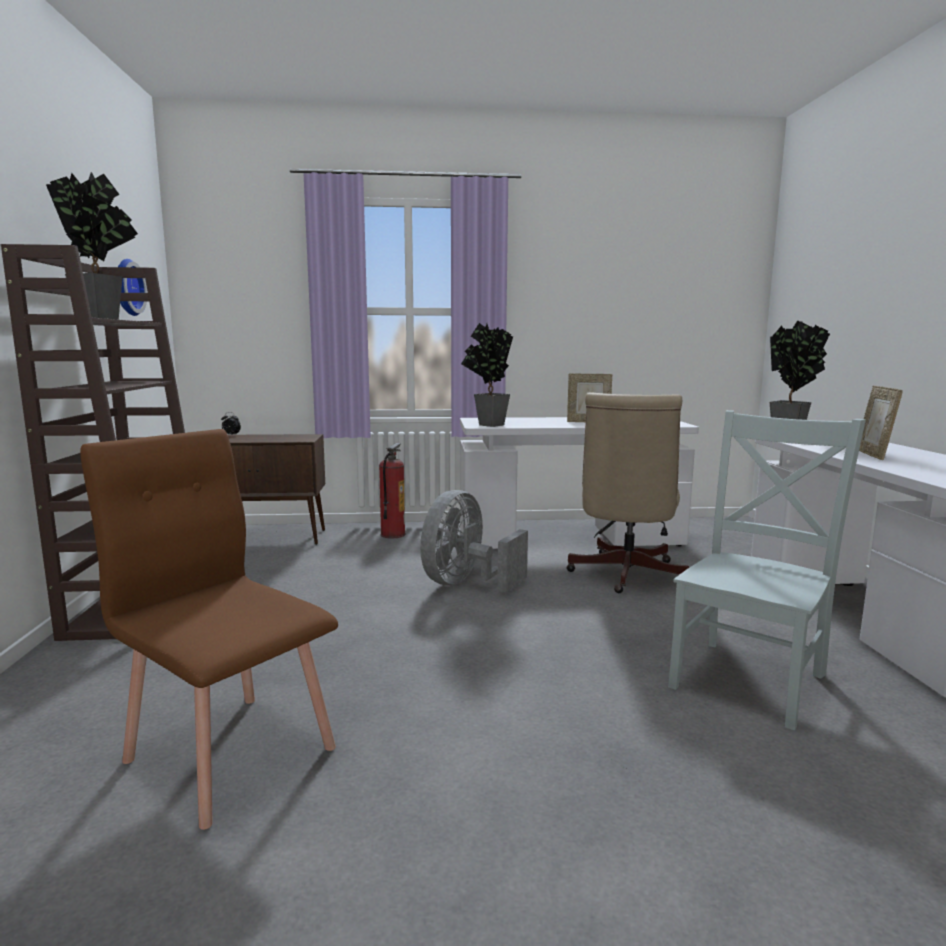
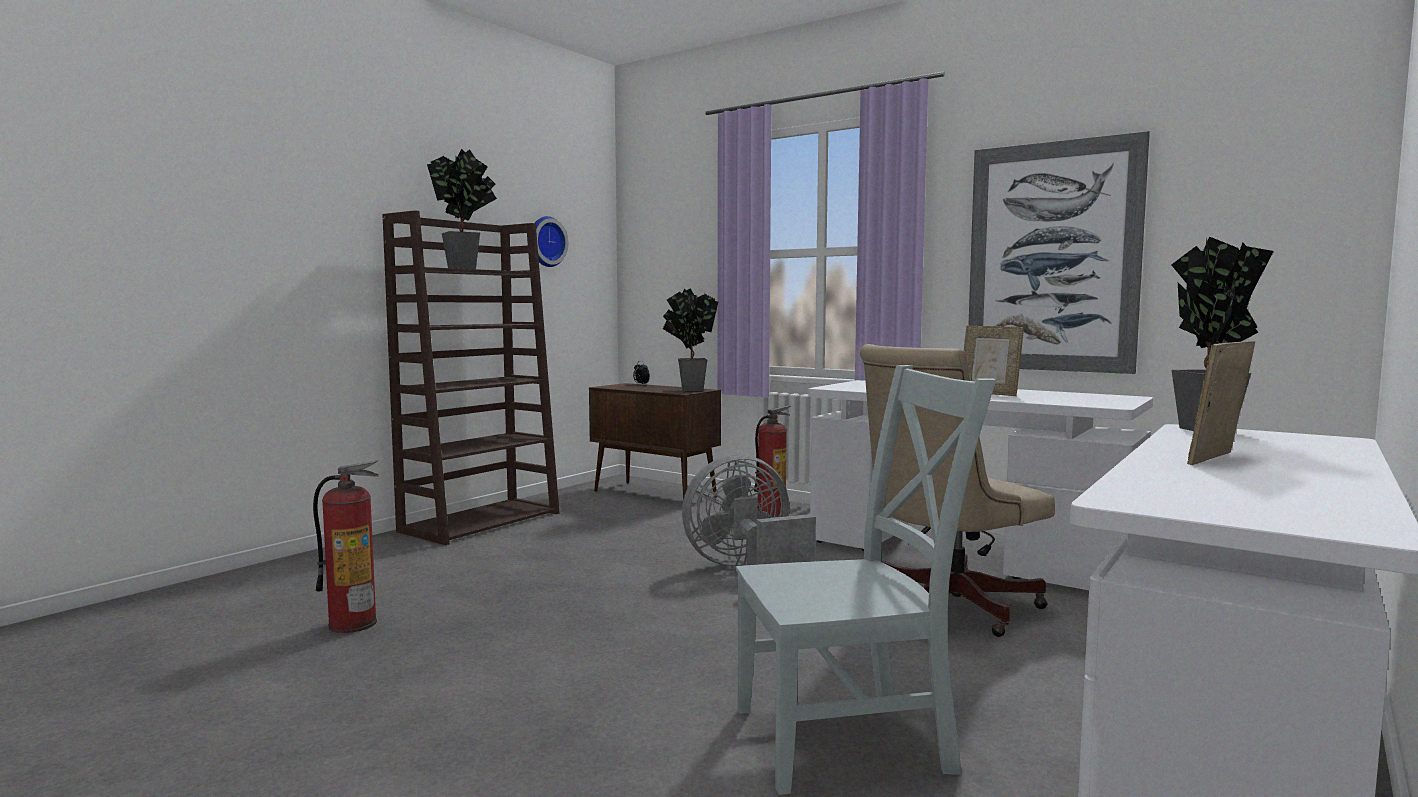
camera: 40 degrees right, 5 degrees down
brown chair [80,429,338,830] -> fire extinguisher [313,460,379,633]
potted plant [461,323,513,427] -> potted plant moved to [663,288,718,391]
none -> picture [968,131,1150,374]

